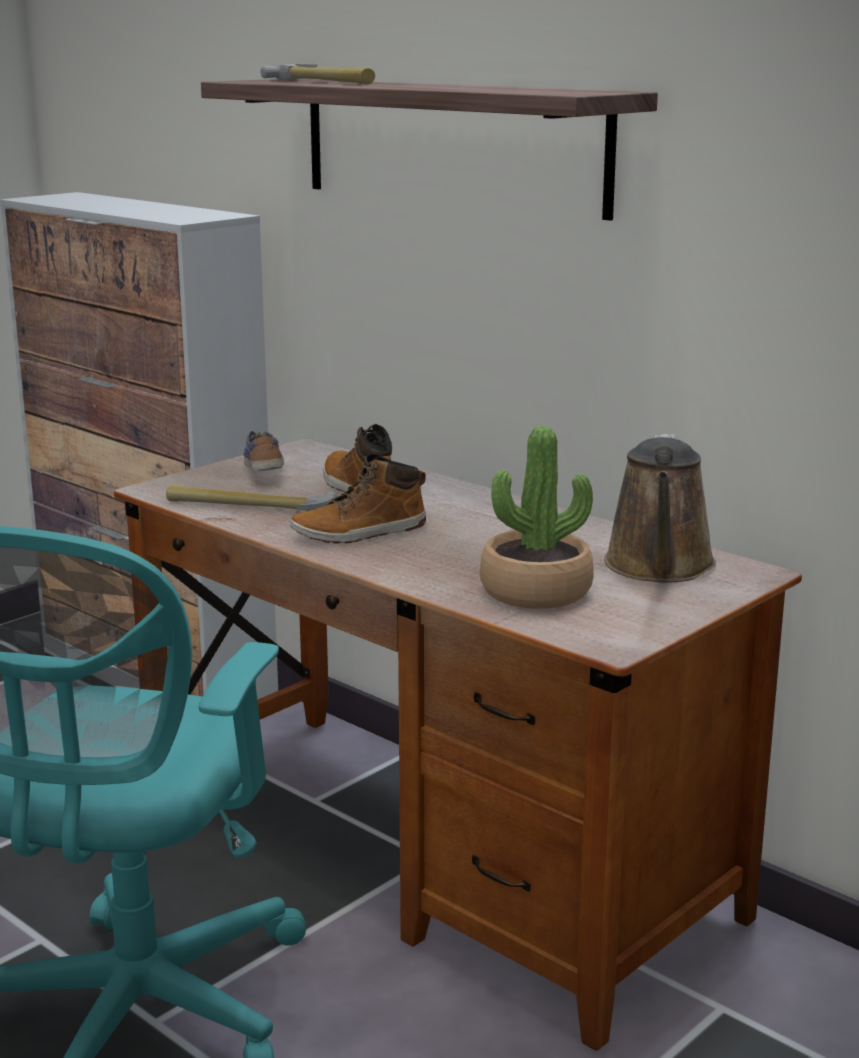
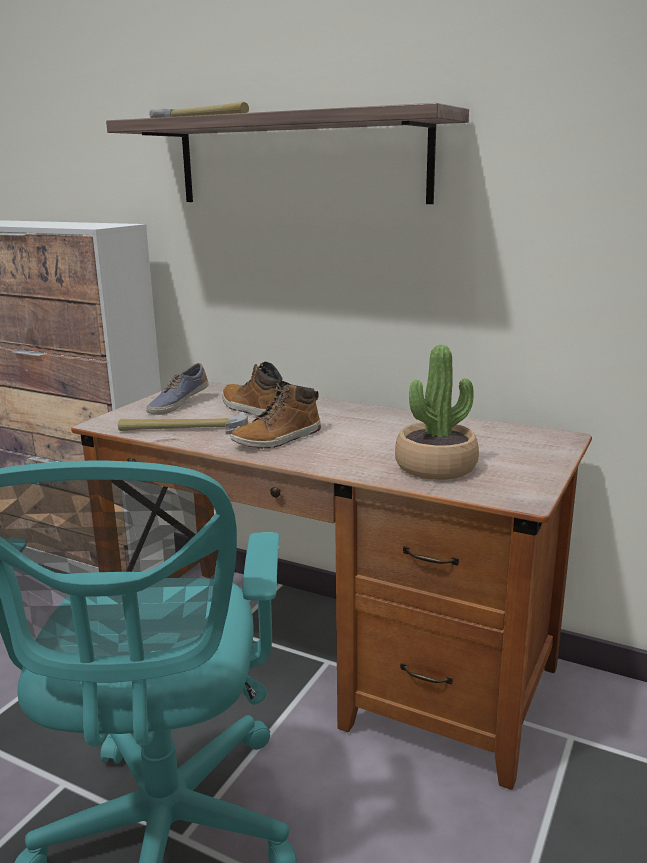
camera: 15 degrees left, 0 degrees up
shoe [243,431,284,471] -> shoe turned 120 degrees counterclockwise [146,363,209,415]
brown watering can [604,434,716,582] -> none

